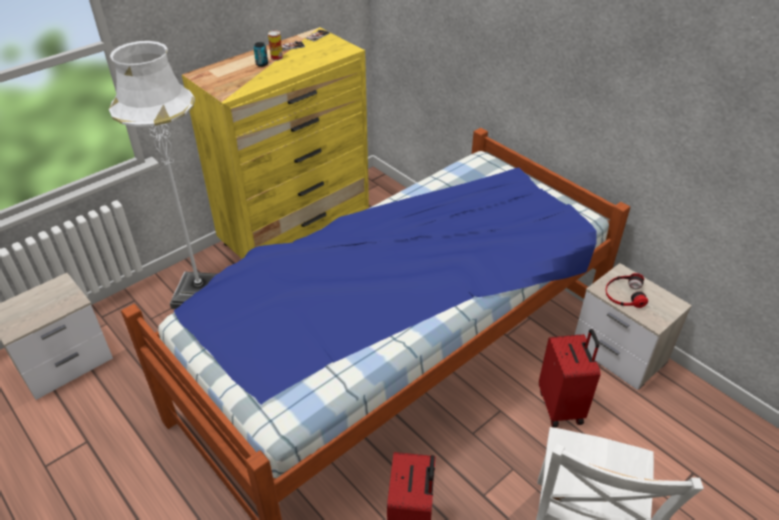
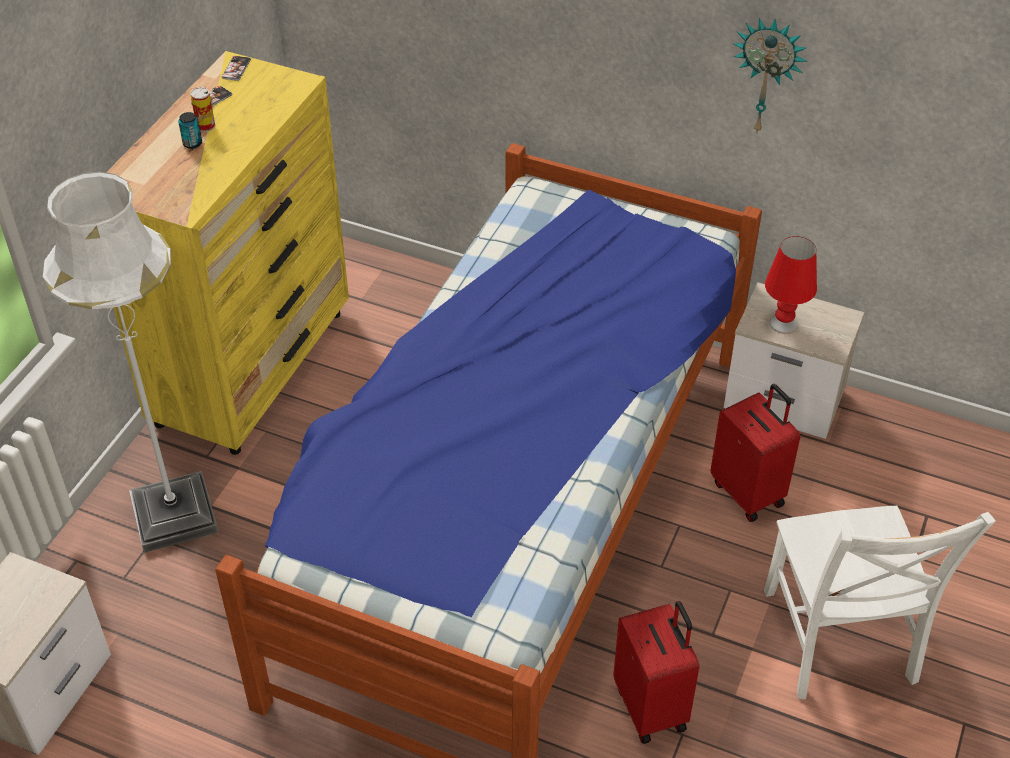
camera: 25 degrees left, 5 degrees up
headphones [606,273,648,308] -> red table lamp [765,236,817,334]
none -> wall clock [733,18,807,133]

